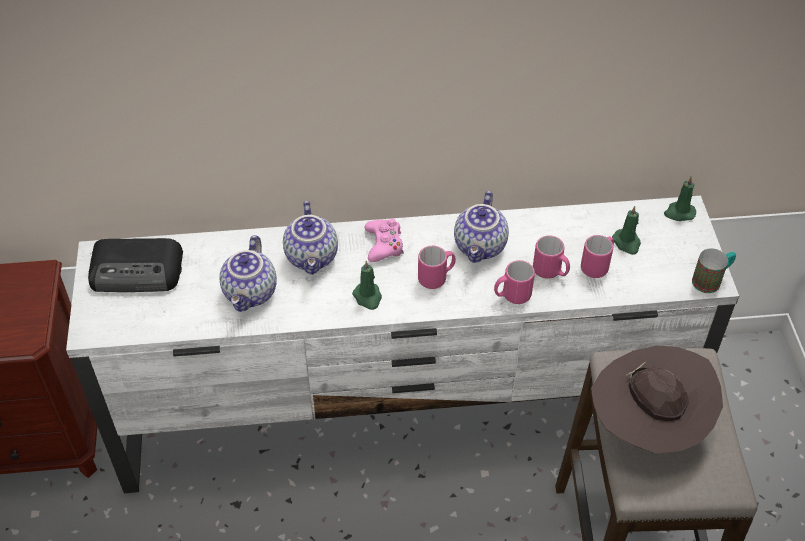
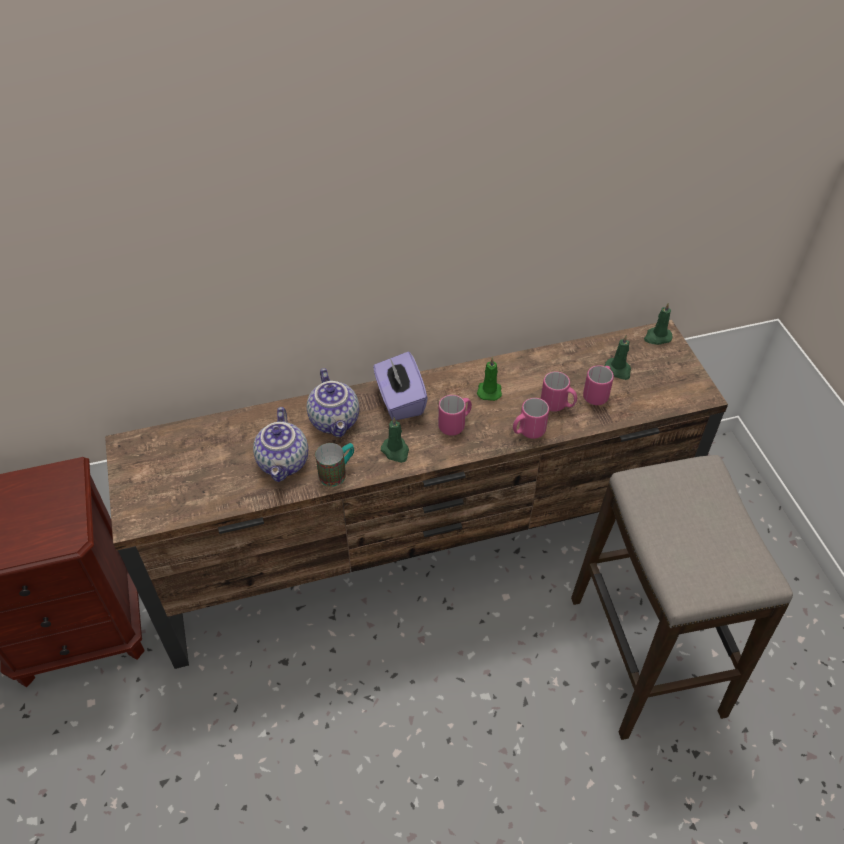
camera: 10 degrees left, 0 degrees up
white tv stand [66,196,739,493] -> brown tv stand [105,320,728,669]
radio [88,238,183,292] -> none
pink game controller [365,218,404,262] -> purple tissue box [373,352,428,420]
teapot [454,191,509,263] -> green candle [477,357,502,401]
brown hat [591,345,723,454] -> none
mug [692,248,736,293] -> mug moved to [316,443,354,487]

